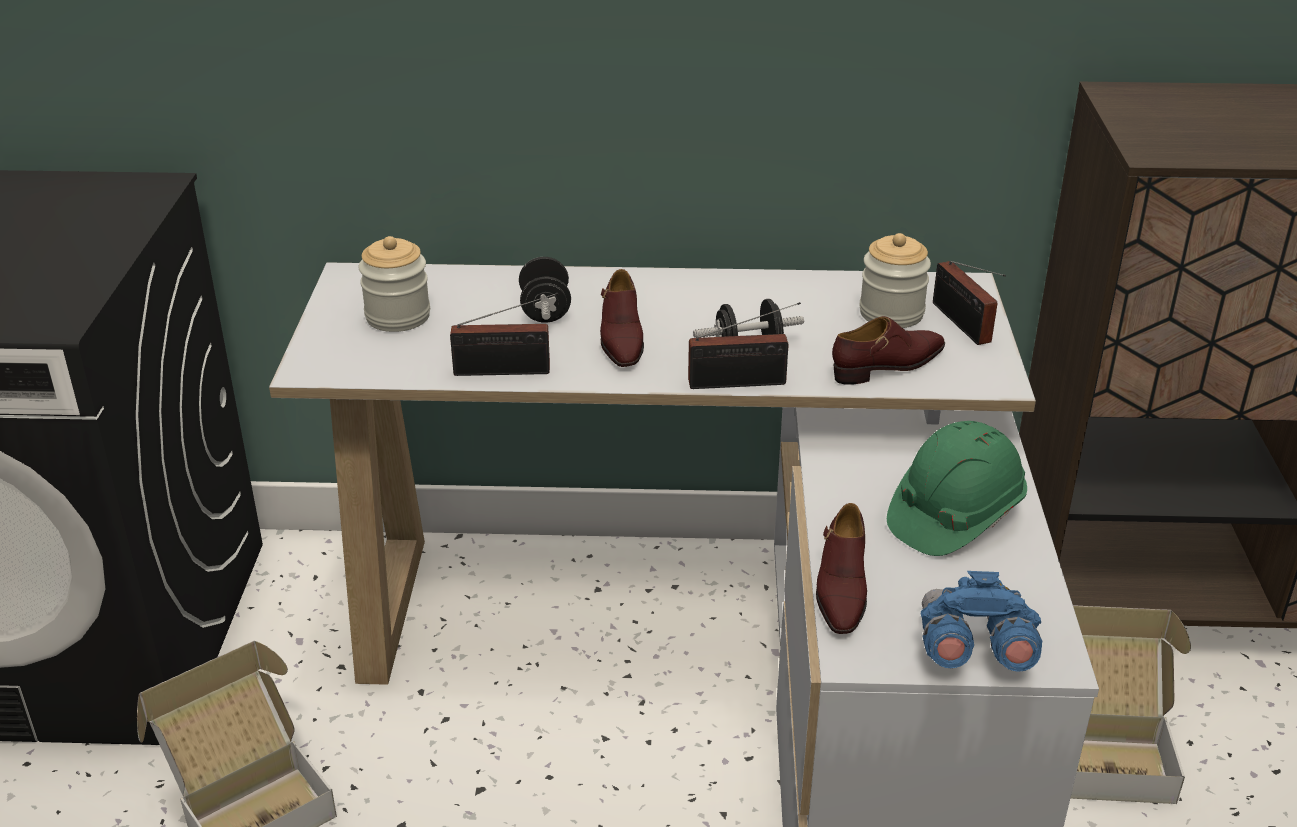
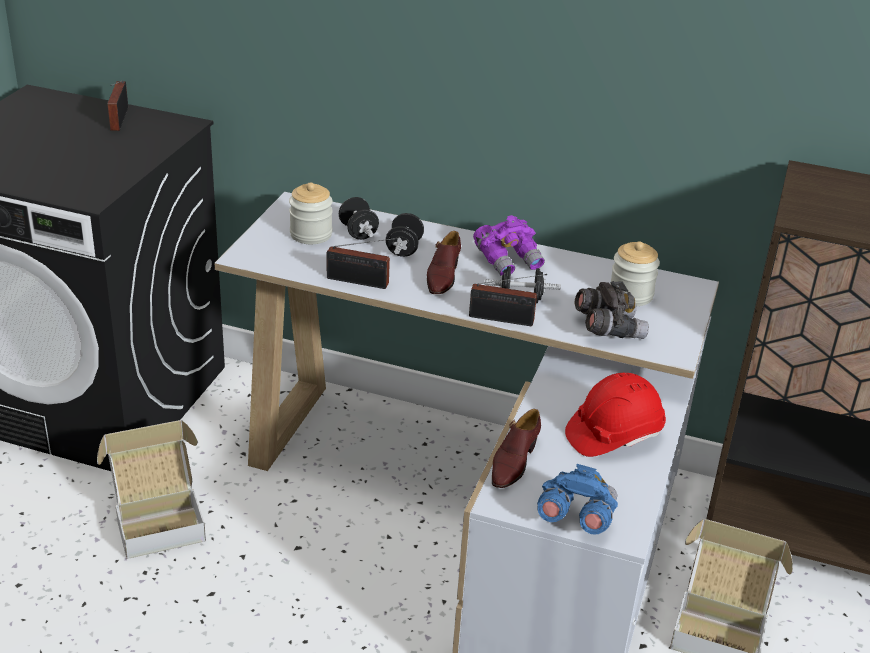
camera: 15 degrees right, 0 degrees up
brown shoe [832,316,945,385] -> grey binoculars [575,281,649,339]
green hard hat [887,421,1027,556] -> red hard hat [565,373,666,457]
radio [933,261,1006,345] -> radio moved to [107,80,128,131]
none -> black dumbbell [339,197,379,240]
none -> purple binoculars [473,215,545,276]

